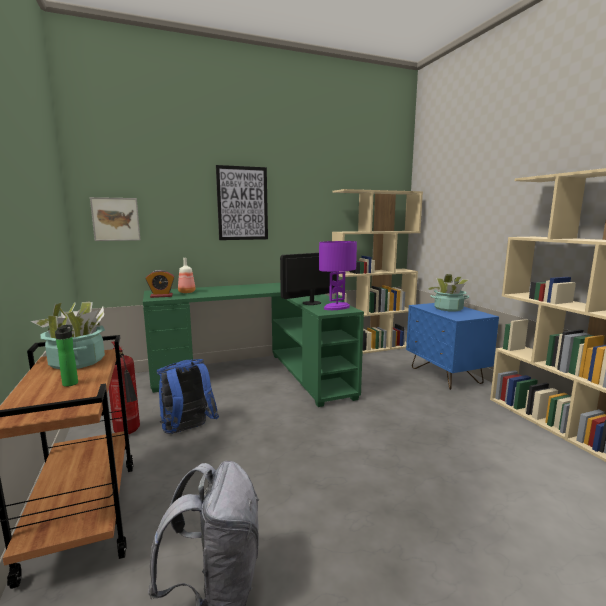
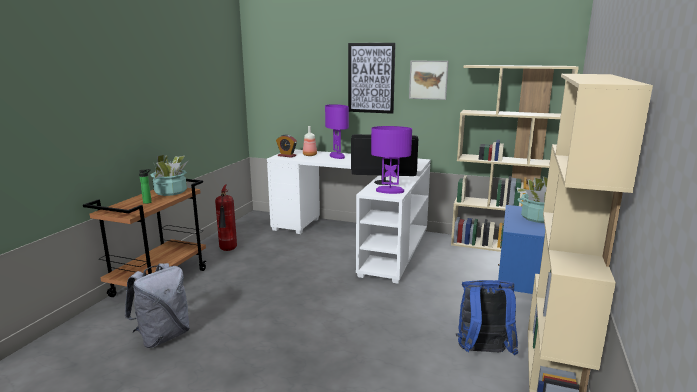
camera: 40 degrees right, 5 degrees up
picture [90,197,140,241] -> picture moved to [409,61,449,100]
green desk [143,283,364,407] -> white desk [267,149,431,284]
blue backpack [157,359,219,434] -> blue backpack moved to [456,280,518,355]
none -> purple table lamp [325,104,349,159]

